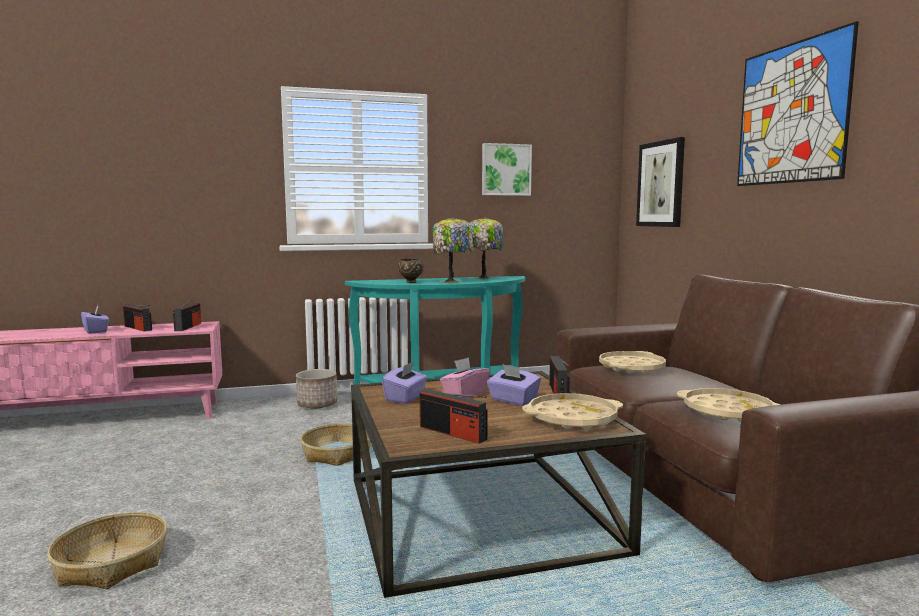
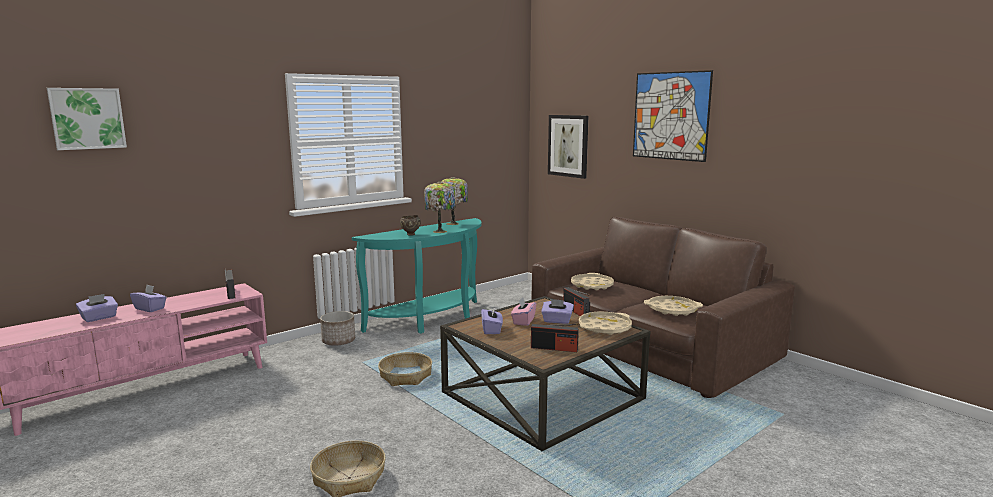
camera: 25 degrees left, 5 degrees up
radio [123,304,152,331] -> none
picture [482,143,532,196] -> picture moved to [47,88,127,150]
none -> purple tissue box [76,294,118,322]

